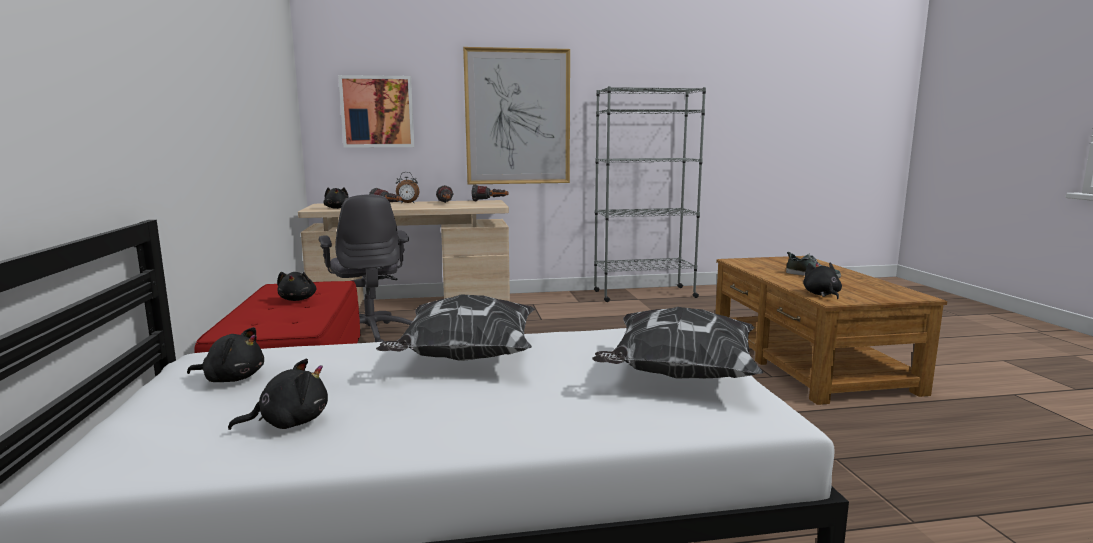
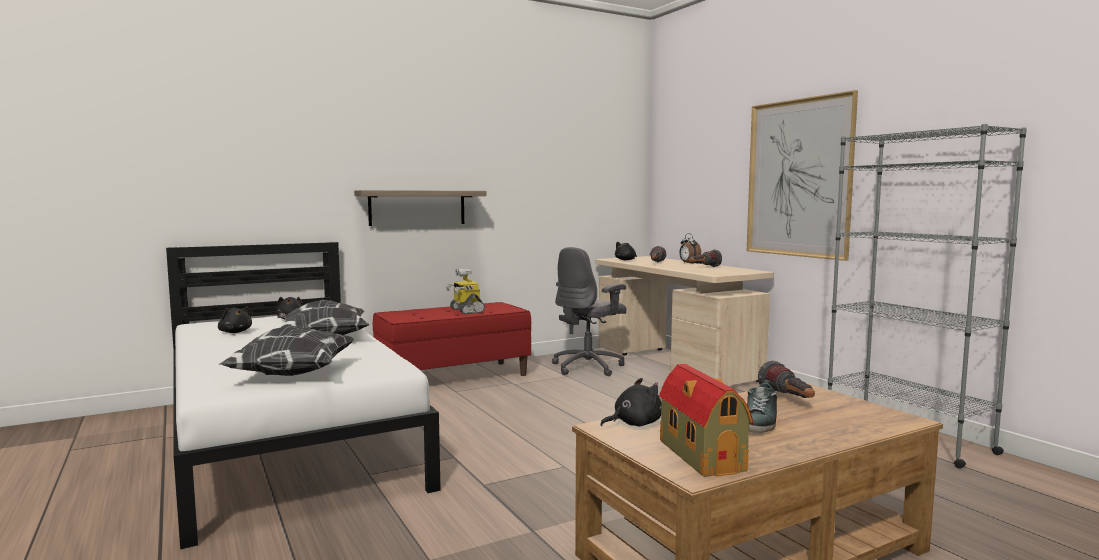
camera: 70 degrees right, 5 degrees down
black plush toy [277,272,316,301] -> toy robot [446,268,485,314]
picture [338,75,414,148] -> none
flashlight [471,184,509,202] -> flashlight moved to [758,361,815,398]
none -> shelf [354,190,487,226]
none -> toy house [659,364,754,477]

